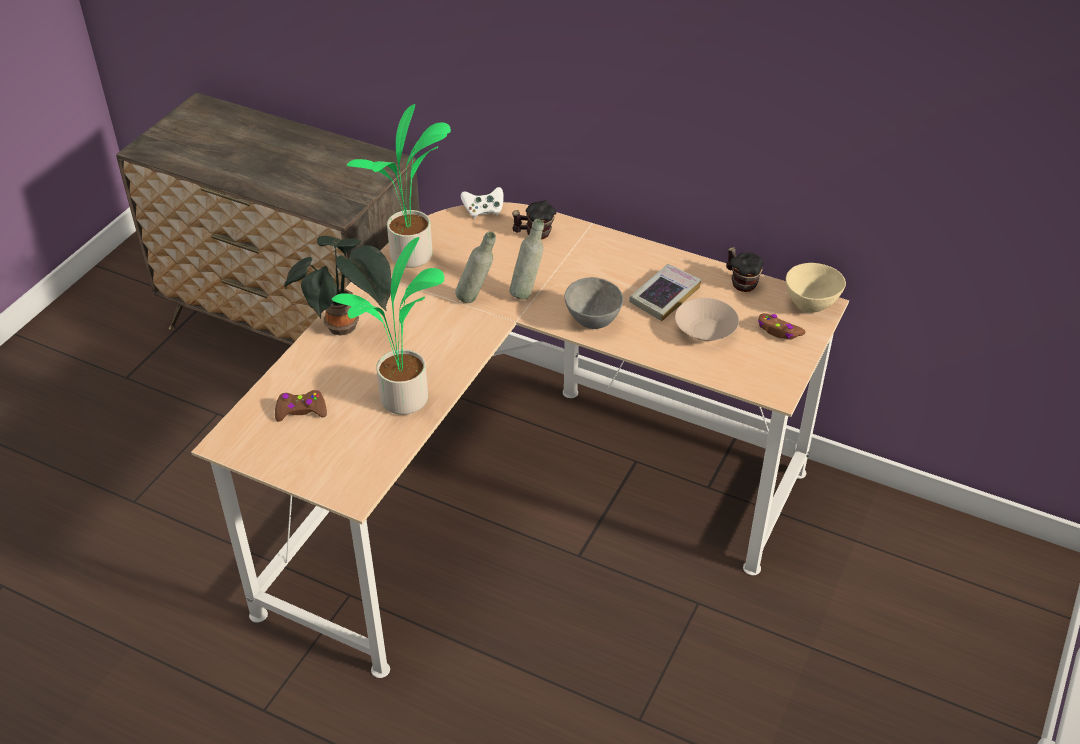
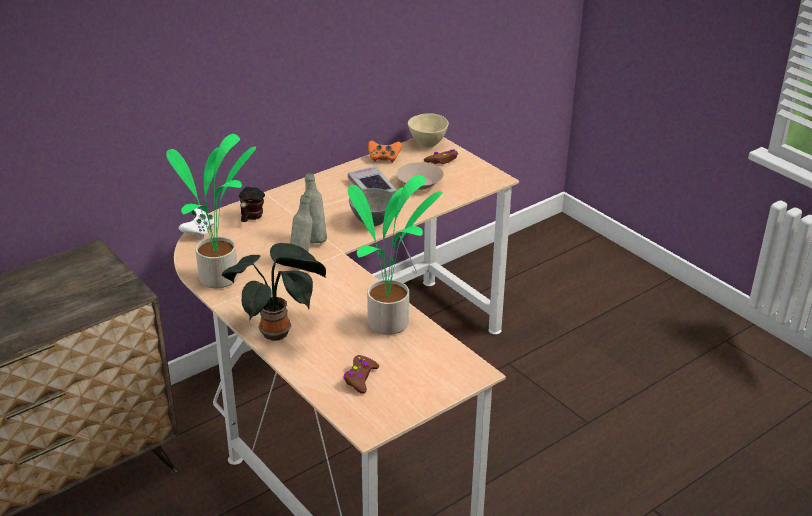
camera: 65 degrees left, 10 degrees down
mug [726,247,764,292] -> orange game controller [368,141,402,163]

